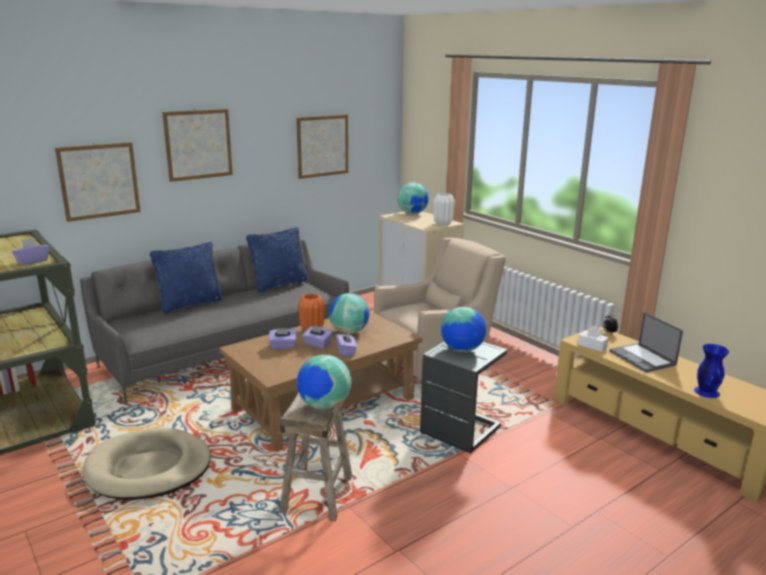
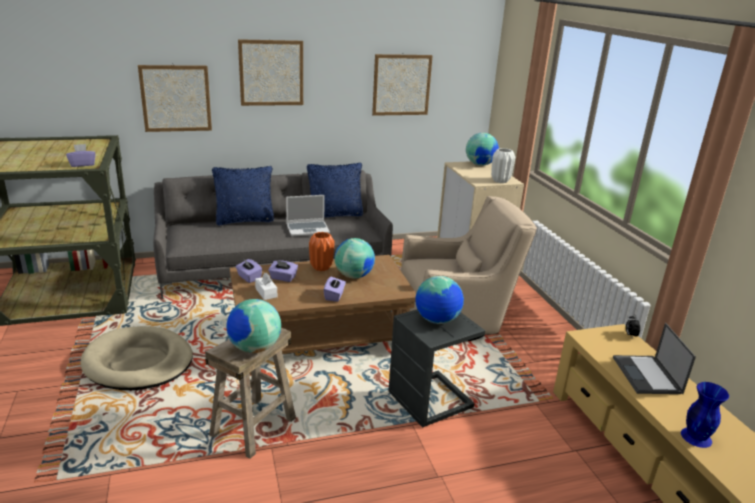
camera: 20 degrees right, 5 degrees up
purple tissue box [302,325,333,349] -> purple tissue box moved to [236,258,262,283]
white tissue box [578,326,609,352] -> white tissue box moved to [255,273,277,300]
none -> laptop [286,195,330,237]

